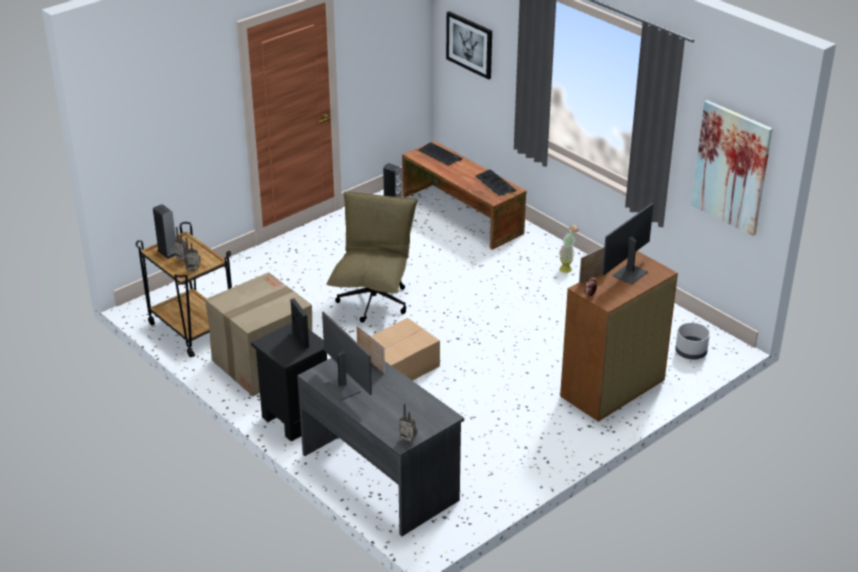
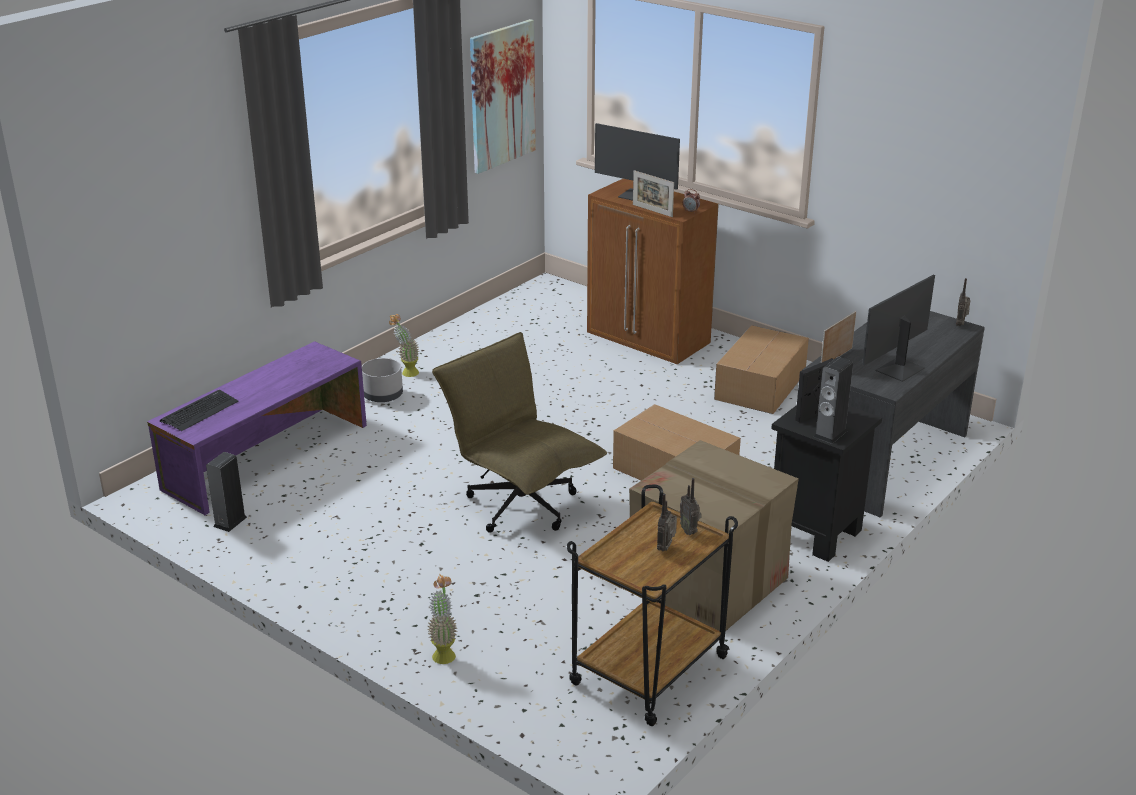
camera: 100 degrees left, 5 degrees down
speaker [153,204,176,259] -> speaker moved to [814,357,853,444]
beige office chair [327,191,418,323] -> beige office chair turned 45 degrees clockwise [432,332,607,533]
brown bench [402,141,527,250] -> purple bench [147,341,367,515]
picture [446,11,492,80] -> none
keyboard [475,170,516,196] -> none
grey planter [675,323,710,360] -> grey planter moved to [362,358,403,402]
none -> potted plant [428,574,458,664]
none -> cardboard box [714,325,809,414]

